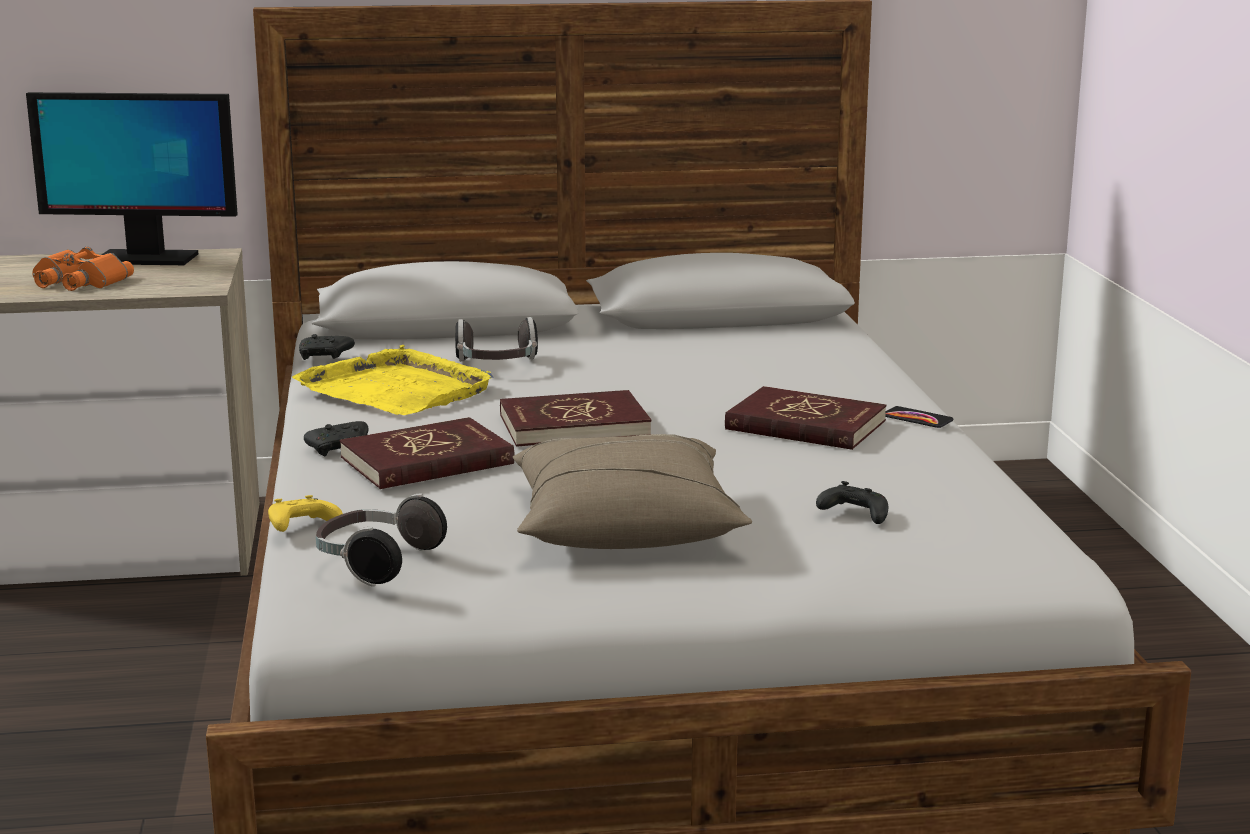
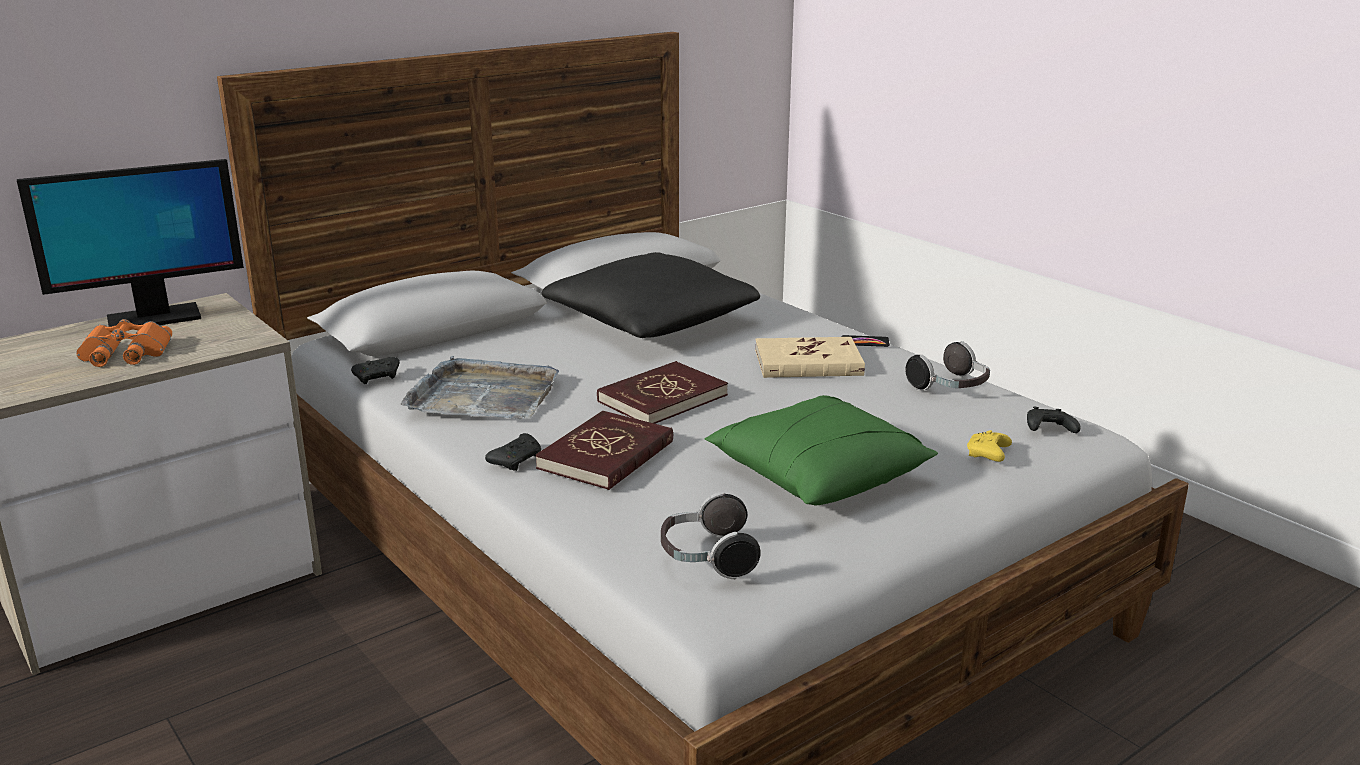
camera: 30 degrees left, 5 degrees up
yellow game controller [268,495,343,532] -> yellow game controller moved to [967,430,1012,462]
yellow tray [292,345,493,415] -> grey tray [401,356,559,419]
headphones [455,317,538,362] -> headphones moved to [905,341,990,391]
beige pillow [513,434,752,549] -> green pillow [704,395,938,506]
red book [725,386,886,450] -> beige book [755,337,865,378]
black game controller [816,481,888,524] -> black game controller moved to [1027,407,1080,433]
none -> black pillow [541,252,760,338]

